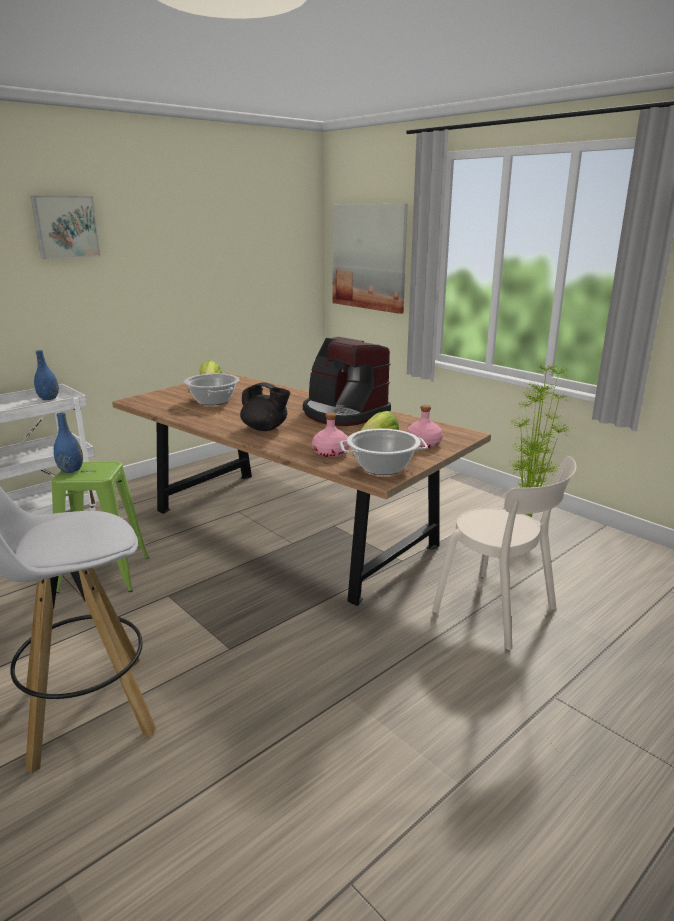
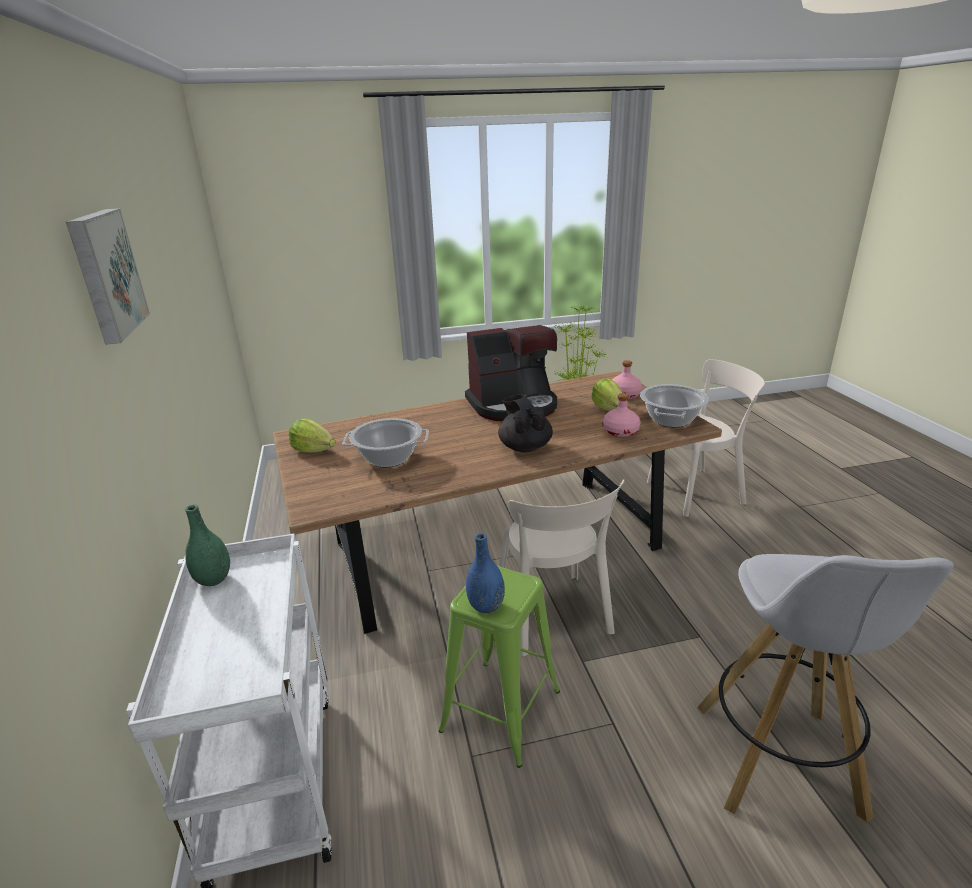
camera: 60 degrees left, 5 degrees up
blue vase [34,350,59,400] -> green vase [185,504,230,586]
black teapot [240,382,291,431] -> black teapot turned 75 degrees counterclockwise [498,394,553,452]
picture [332,204,408,314] -> none
none -> beige chair [499,479,625,656]

